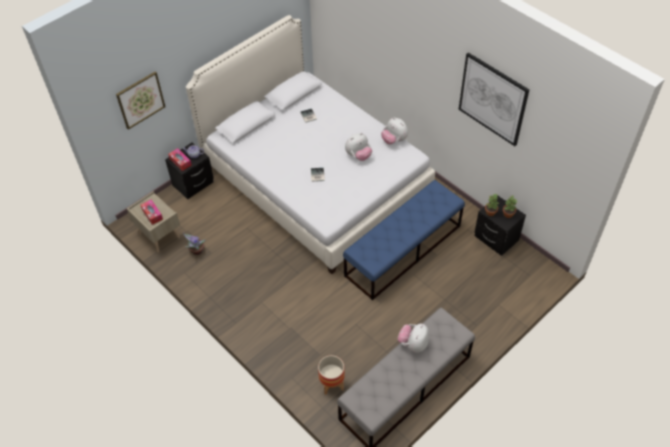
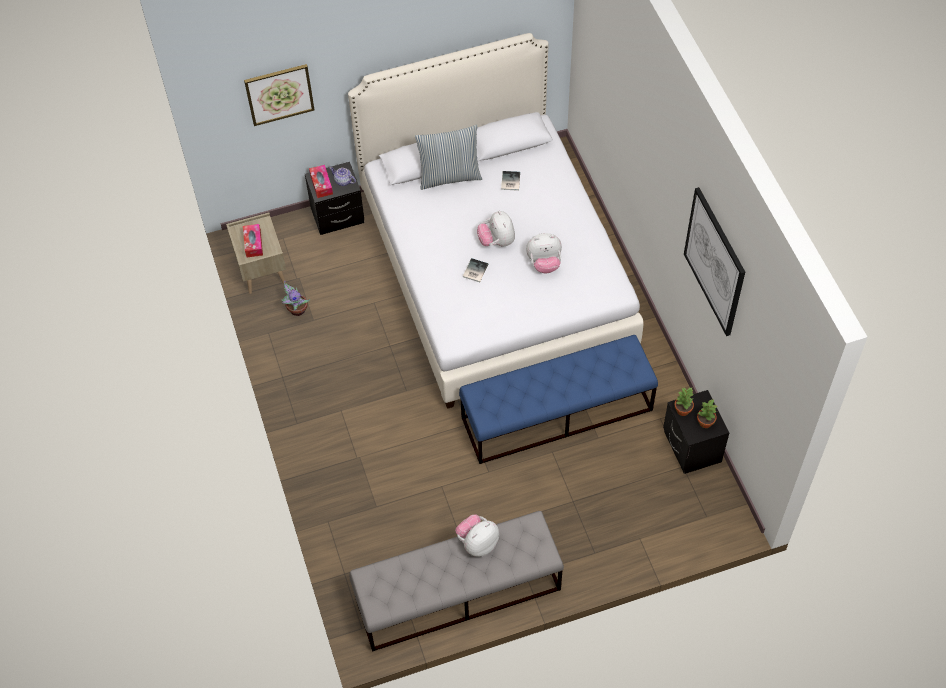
camera: 25 degrees right, 5 degrees up
planter [318,355,344,395] -> none
plush toy [381,117,408,144] -> plush toy moved to [477,211,515,246]
none -> pillow [415,125,482,190]

